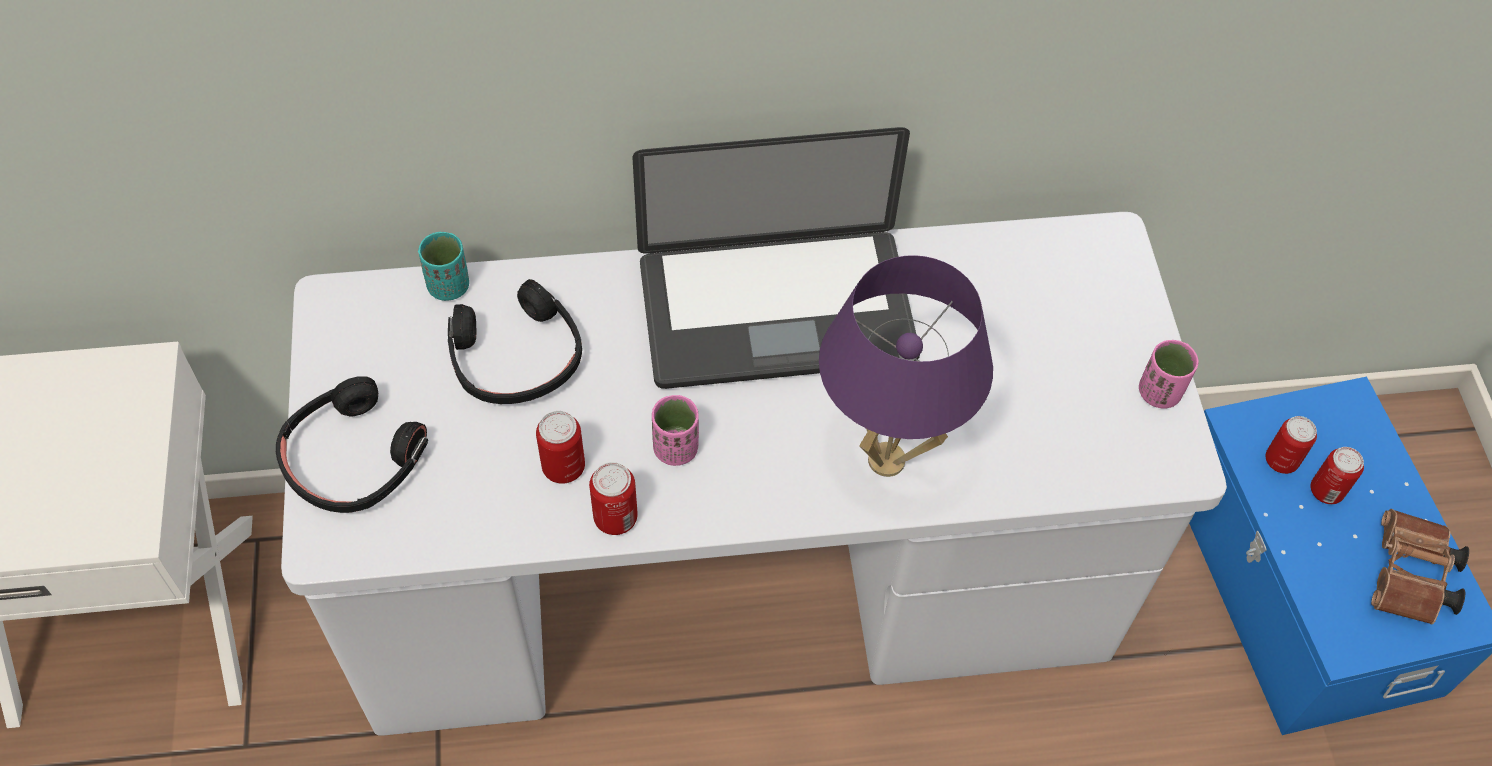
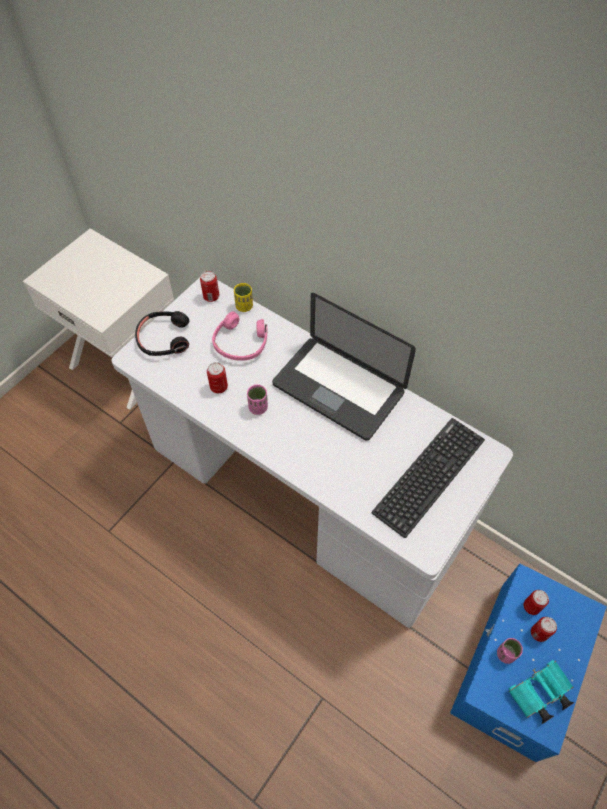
camera: 45 degrees right, 0 degrees up
turquoise cup [418,232,469,301] -> yellow cup [234,283,253,312]
black headphones [448,279,582,404] -> pink headphones [212,311,268,361]
can [589,462,638,535] -> can moved to [200,271,219,302]
purple table lamp [819,255,993,477] -> none
pink cup [1139,340,1198,409] -> pink cup moved to [497,638,523,664]
brown binoculars [1371,509,1469,625] -> turquoise binoculars [508,660,574,724]
none -> keyboard [372,418,485,538]

